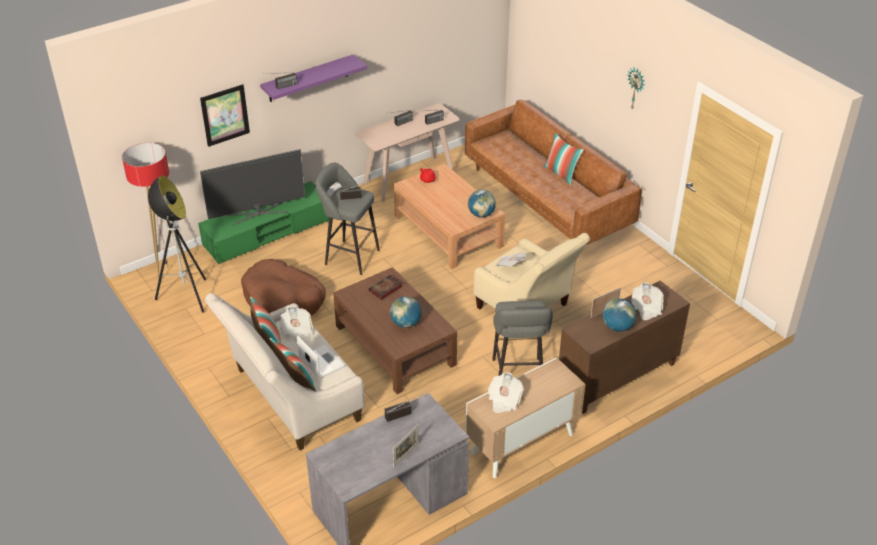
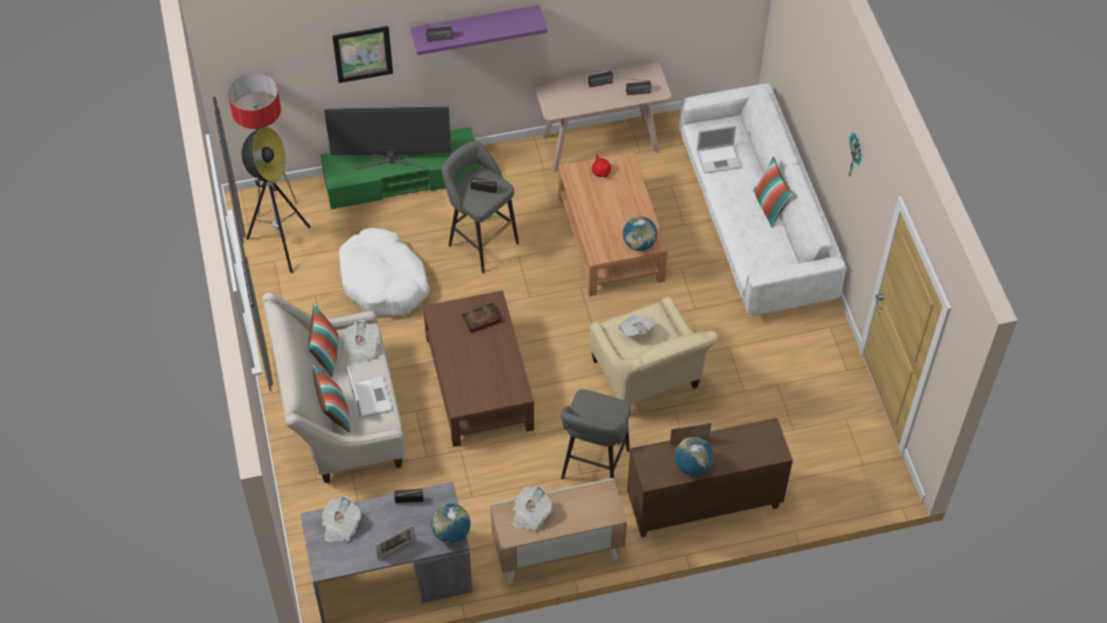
camera: 20 degrees right, 15 degrees up
brown dog bed [241,259,326,316] -> white dog bed [339,228,430,316]
globe [390,296,422,328] -> globe moved to [431,504,471,543]
brown sofa [465,100,642,245] -> white sofa [679,83,847,316]
newspaper [631,282,664,320] -> newspaper moved to [322,496,361,542]
none -> laptop [697,125,741,174]

